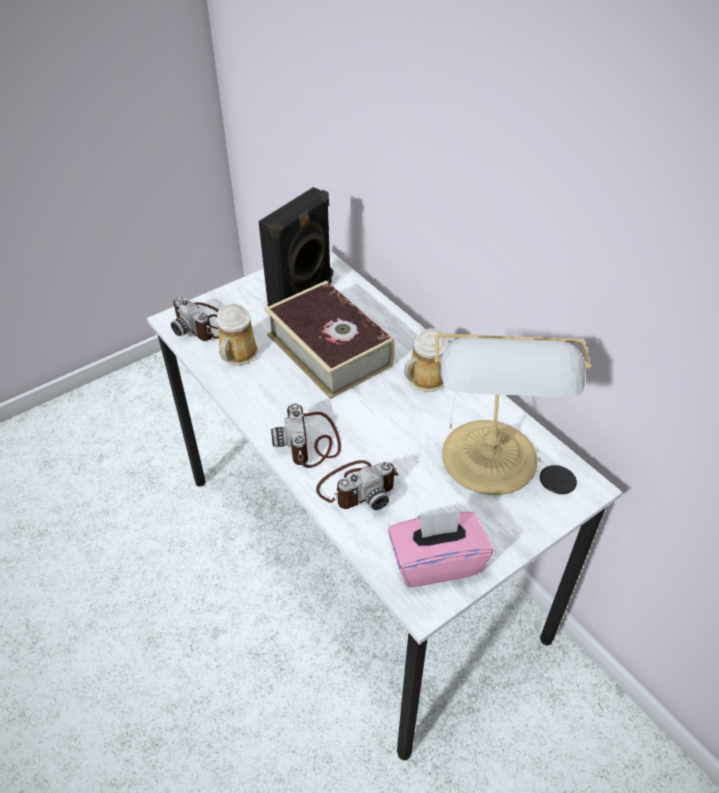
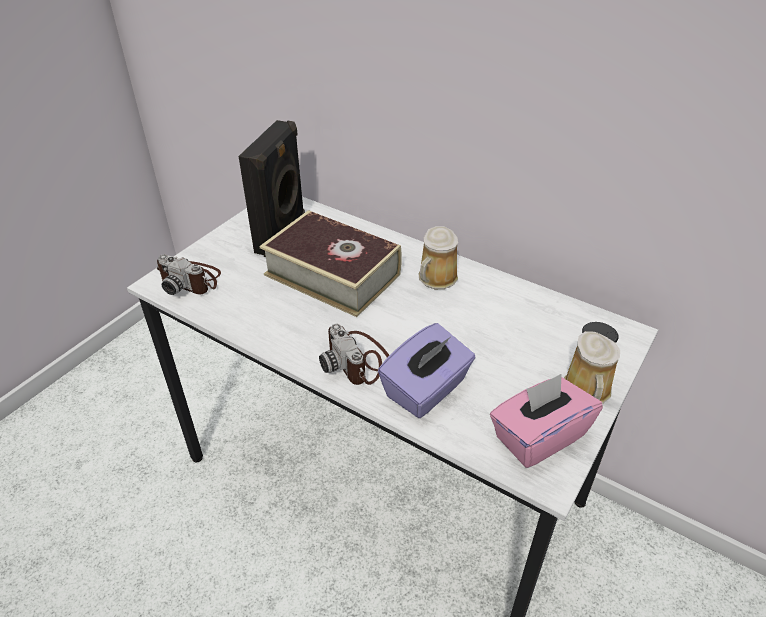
camera: 20 degrees left, 5 degrees down
mug [216,304,259,366] -> mug moved to [564,331,620,404]
camera [316,460,399,510] -> purple tissue box [378,323,476,418]
table lamp [434,334,591,495] -> none

